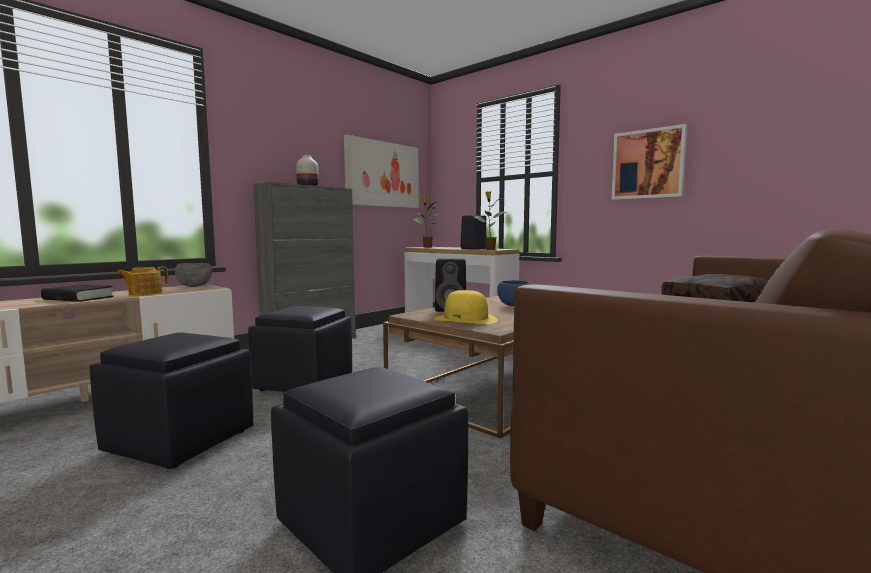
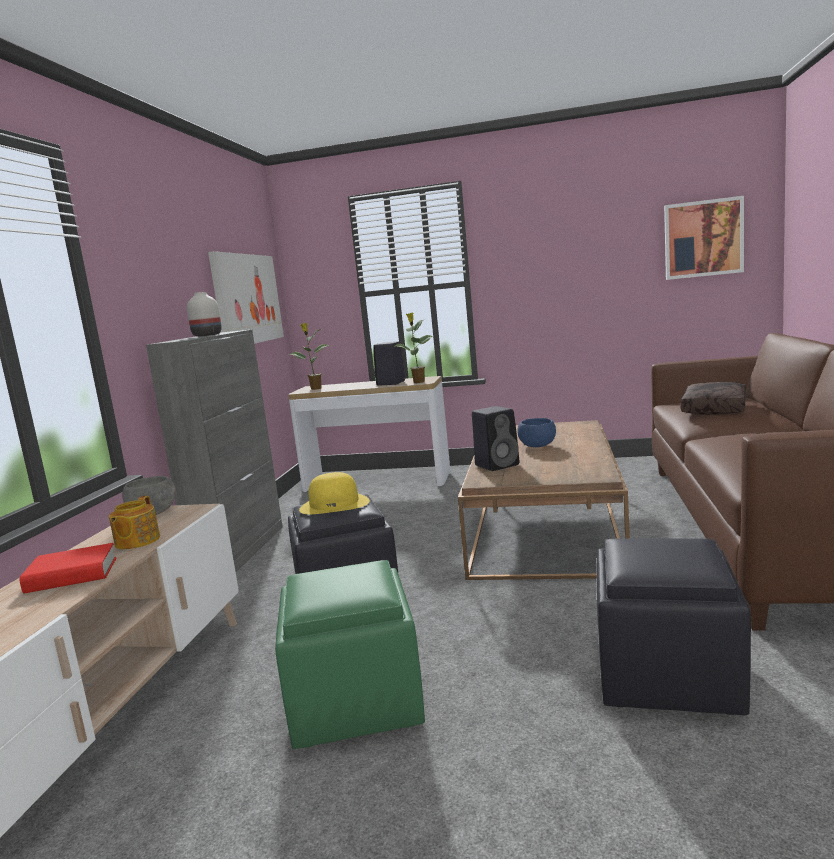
camera: 30 degrees left, 5 degrees up
black book [41,284,114,302] -> red book [20,543,116,594]
black ottoman [90,332,253,469] -> green ottoman [275,560,425,749]
yellow hat [435,290,498,324] -> yellow hat moved to [299,472,370,514]
picture [612,124,687,200] -> picture moved to [664,196,744,280]

